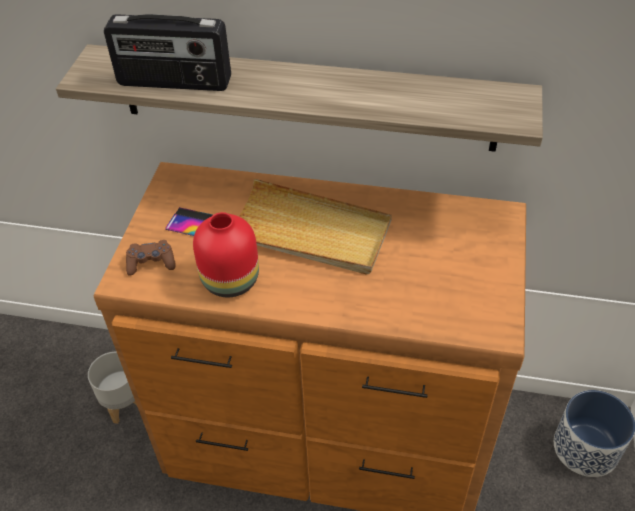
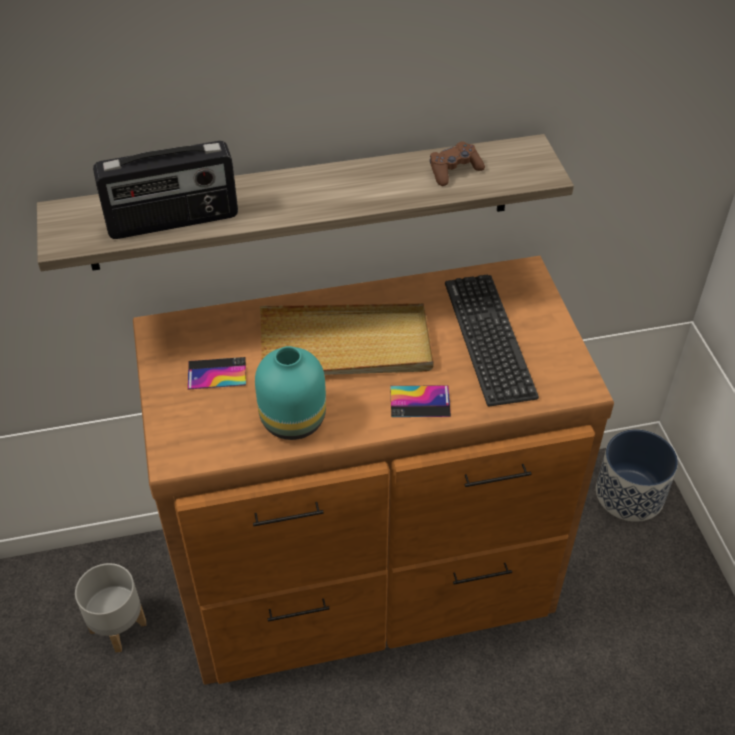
camera: 25 degrees left, 0 degrees up
brown game controller [126,240,176,276] -> brown game controller moved to [430,141,485,186]
red vase [193,212,259,297] -> turquoise vase [255,346,326,440]
none -> phone [390,385,451,417]
none -> keyboard [445,275,539,406]

